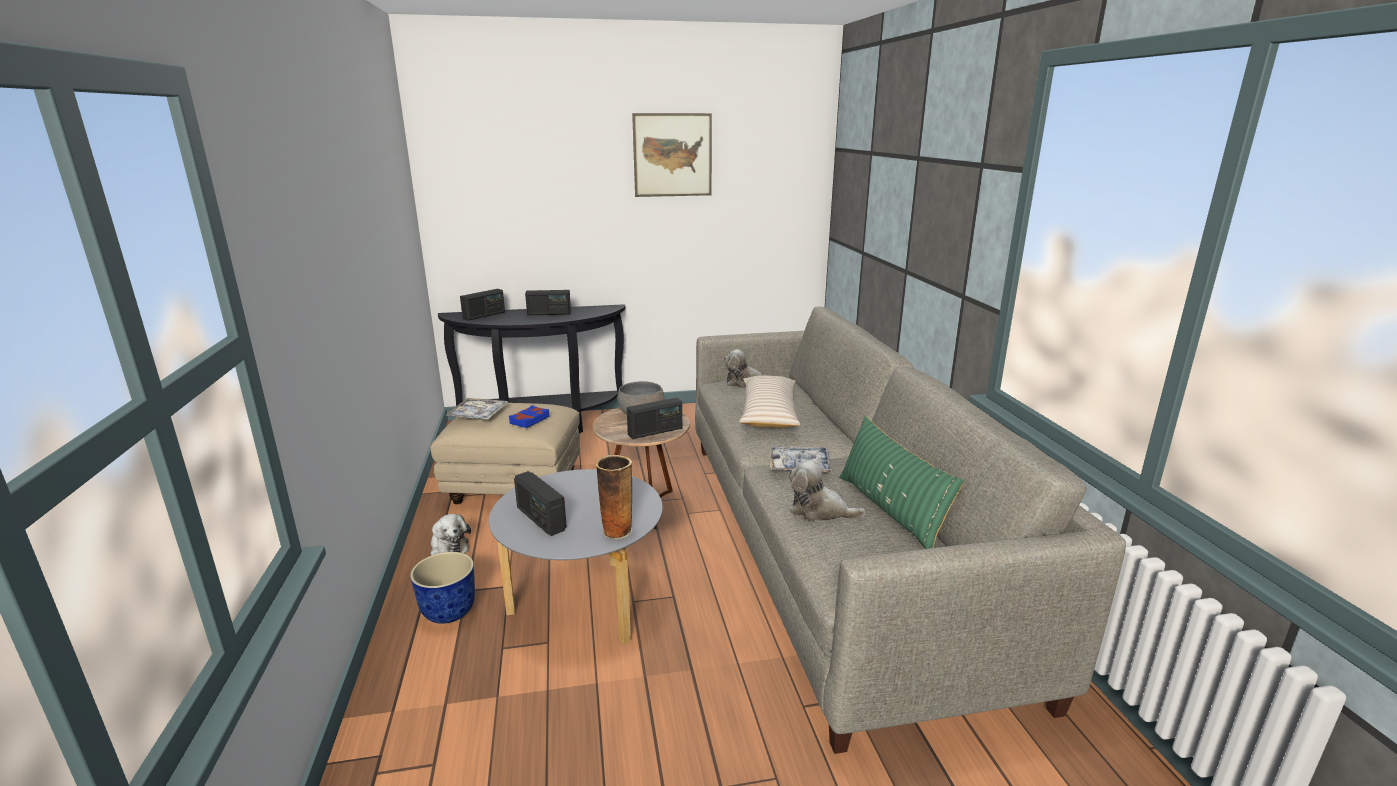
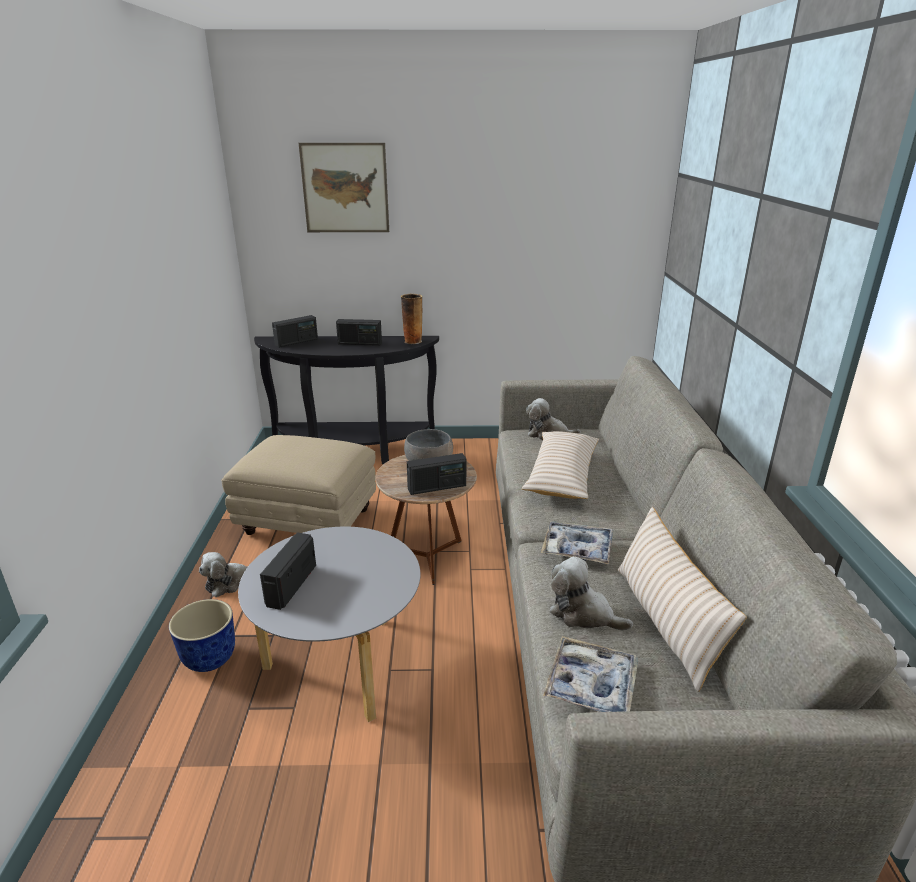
camera: 10 degrees right, 5 degrees up
plush toy [431,514,471,555] -> plush toy turned 75 degrees clockwise [199,552,248,597]
tray [445,398,508,419] -> tray moved to [543,636,638,712]
blue book [509,405,550,428] -> none
radio [514,471,567,536] -> radio turned 45 degrees clockwise [260,532,316,610]
vase [595,455,633,539] -> vase moved to [401,294,422,344]
picture [632,113,712,197] -> picture moved to [299,143,389,232]
green pillow [839,416,964,549] -> beige pillow [618,507,747,692]

